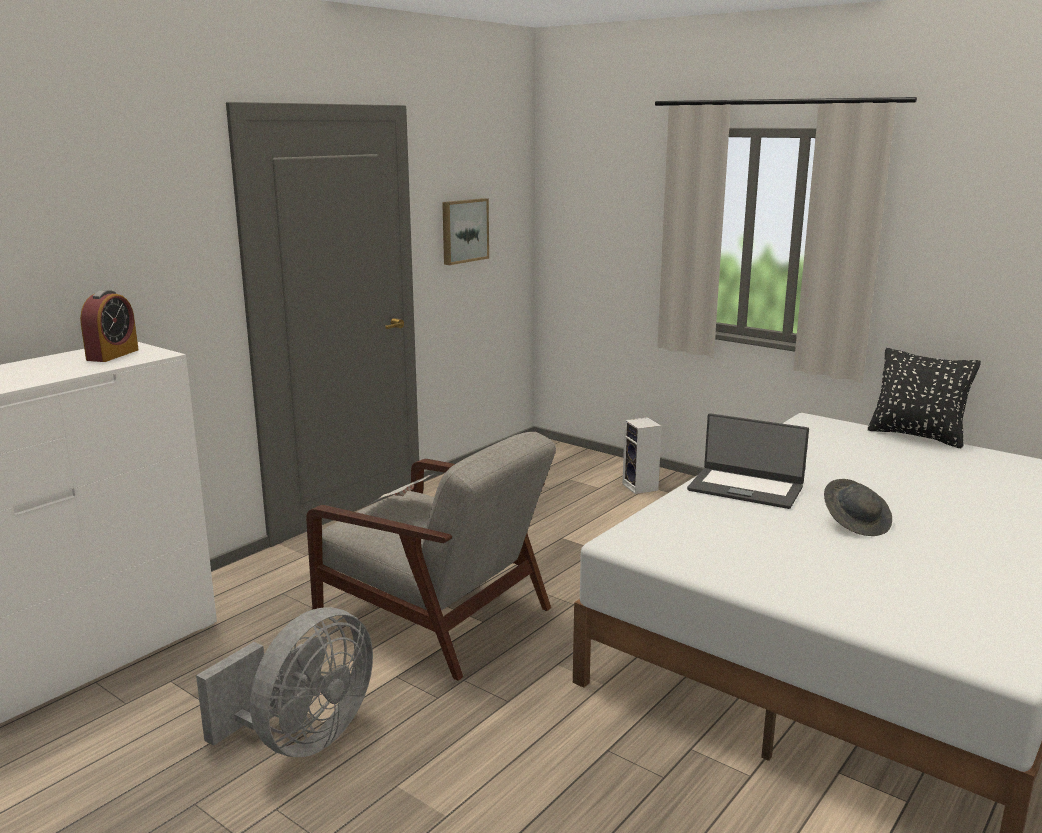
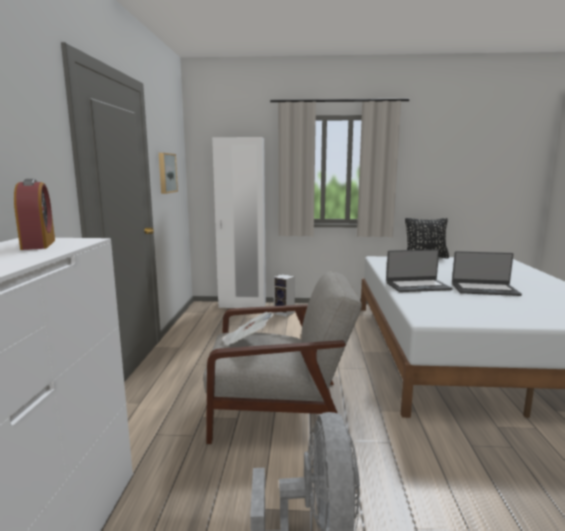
camera: 35 degrees left, 5 degrees down
grey hat [824,479,892,536] -> laptop [452,251,522,296]
none -> white wardrobe [212,137,266,308]

